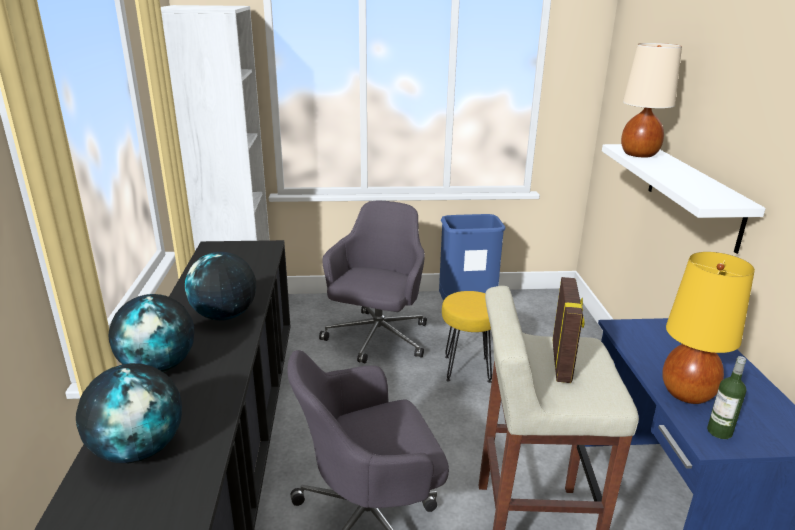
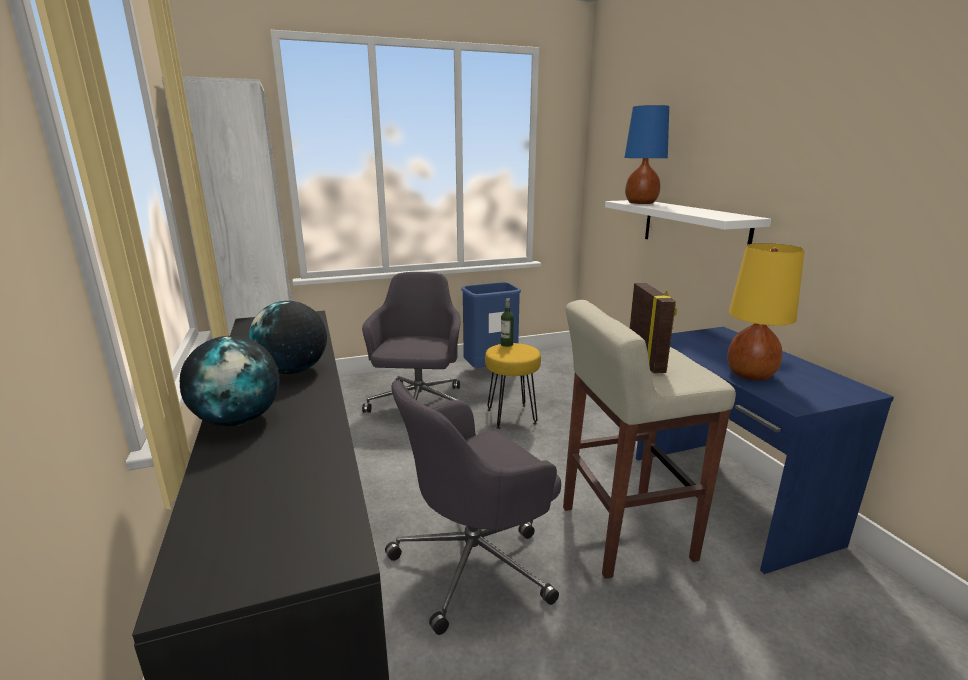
camera: 15 degrees left, 5 degrees down
globe [76,363,182,464] -> none
beige table lamp [621,43,682,158] -> blue table lamp [624,105,669,204]
bottle [707,356,746,439] -> bottle moved to [501,298,514,347]

